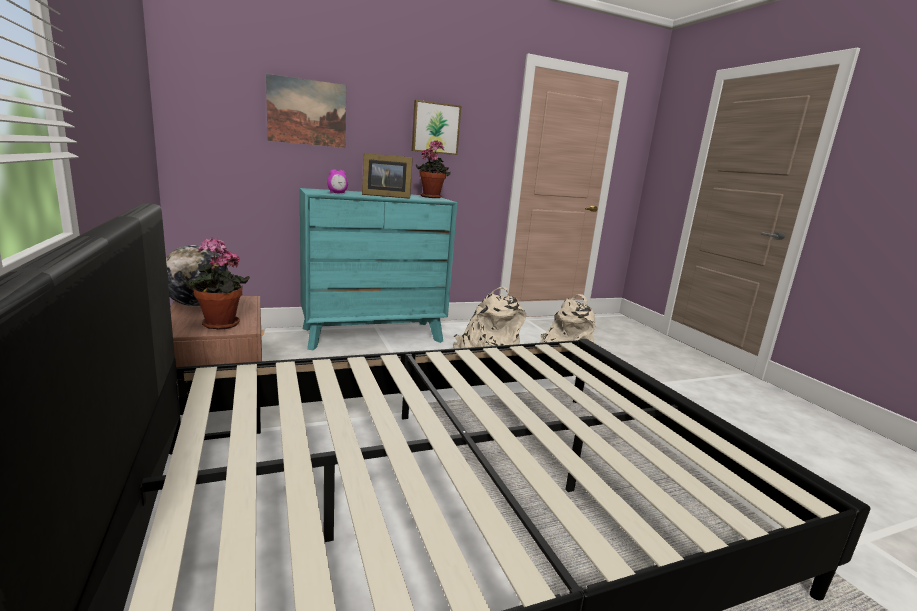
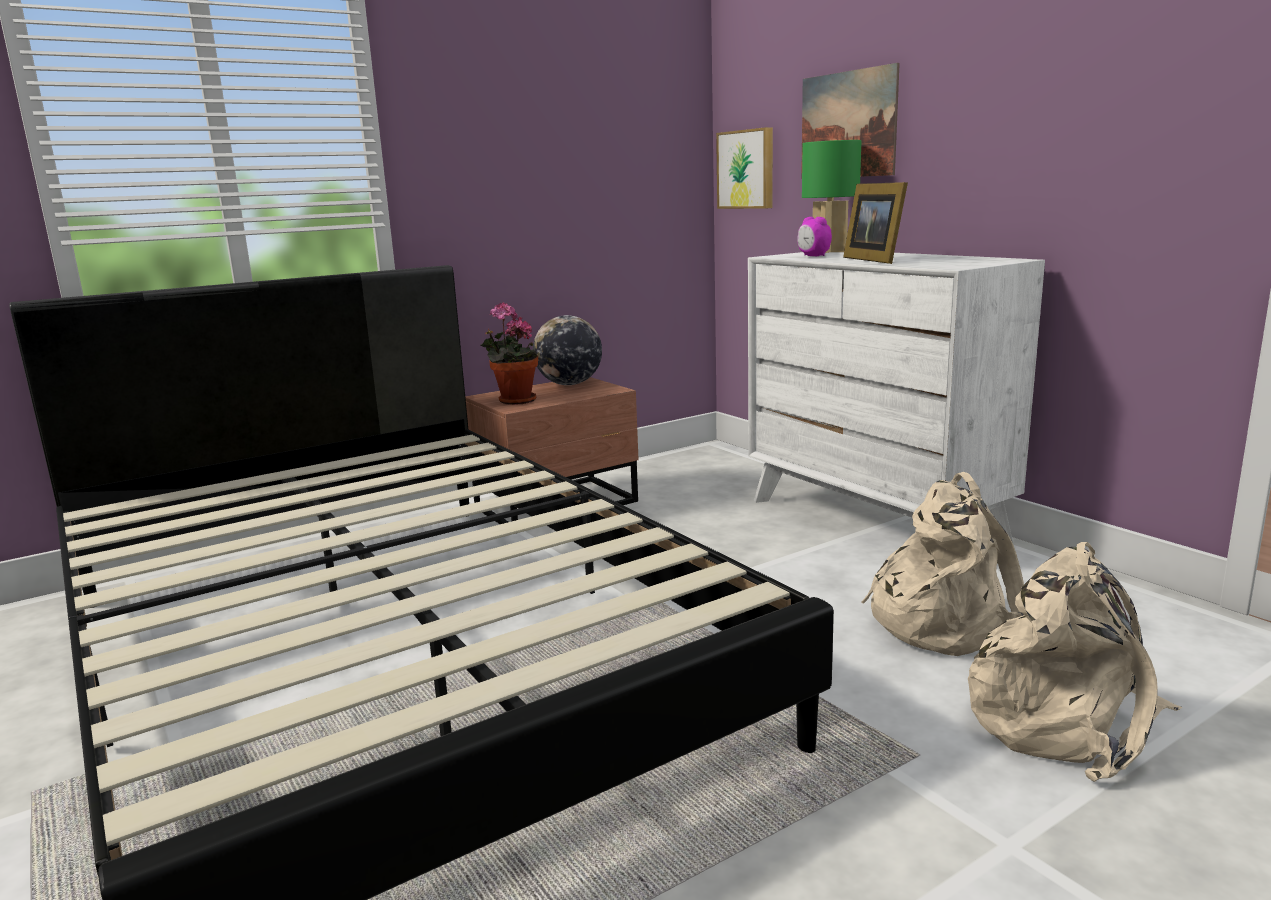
camera: 80 degrees right, 0 degrees up
turquoise dresser [300,188,457,350] -> white dresser [748,252,1045,543]
picture [412,100,461,155] -> picture moved to [716,127,773,209]
potted plant [416,140,451,198] -> none
none -> green table lamp [802,140,861,253]

